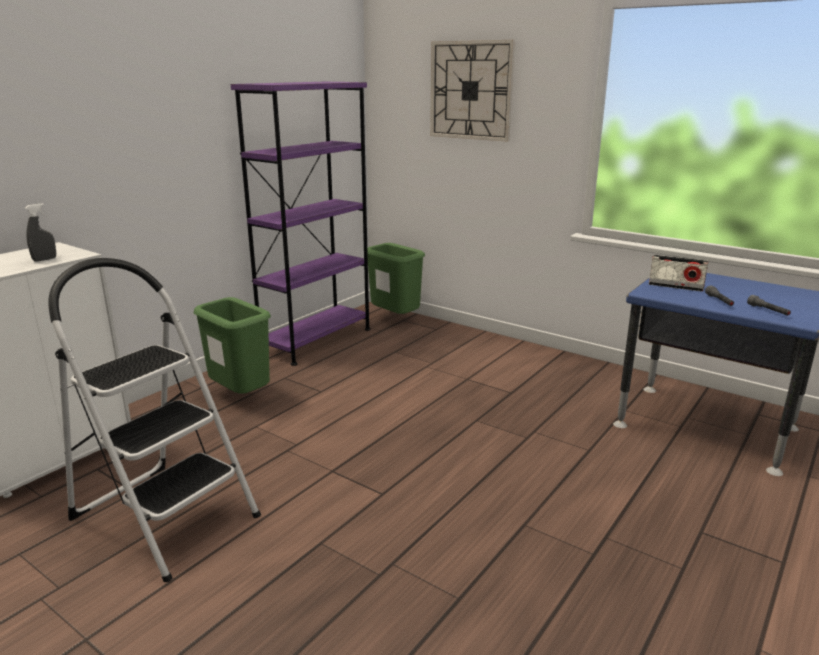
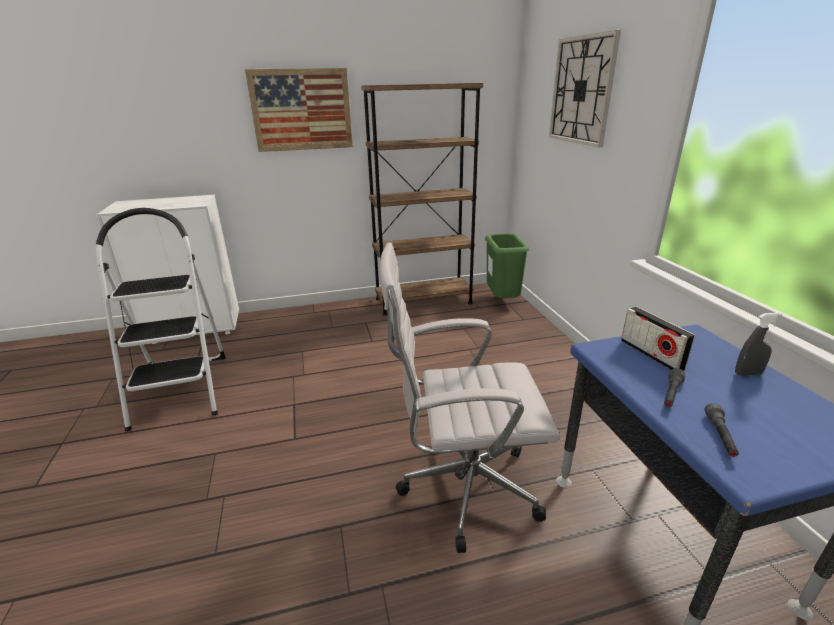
camera: 40 degrees right, 5 degrees up
grey spray bottle [25,203,56,262] -> grey spray bottle moved to [735,313,782,376]
green trash can [194,297,271,394] -> none
purple bookcase [231,82,371,366] -> brown bookcase [361,83,483,316]
none -> picture [245,68,353,152]
none -> white office chair [380,242,560,553]

